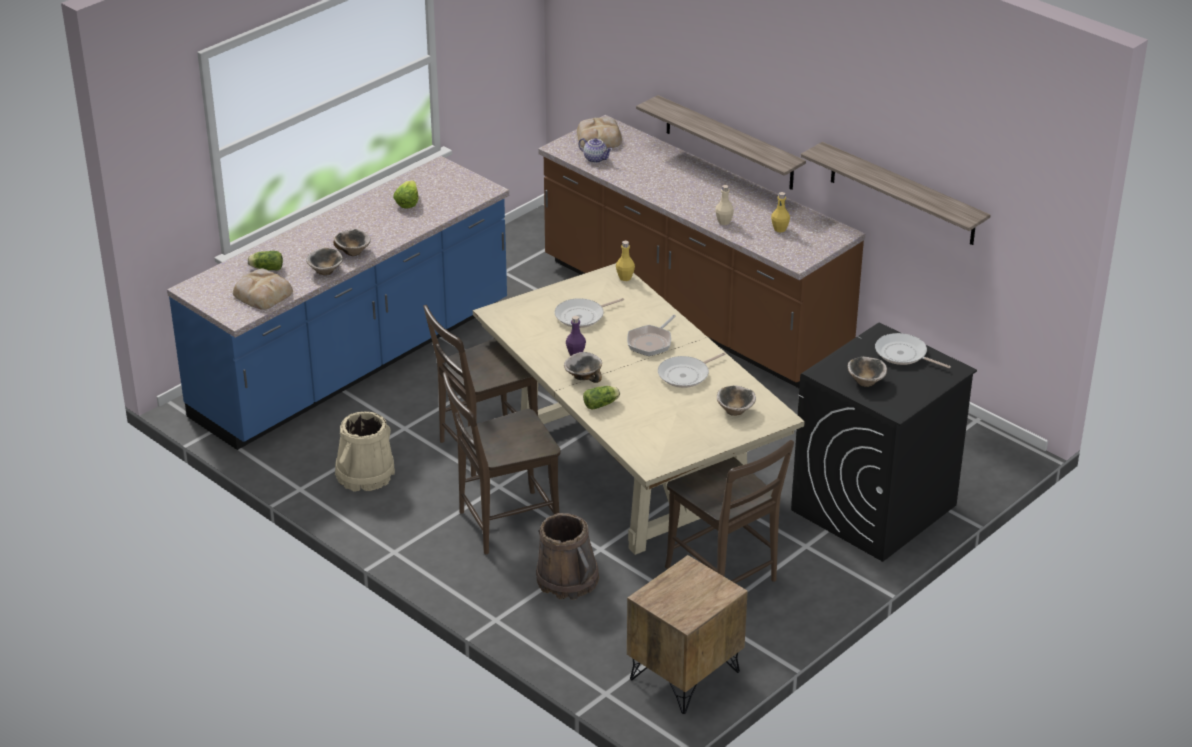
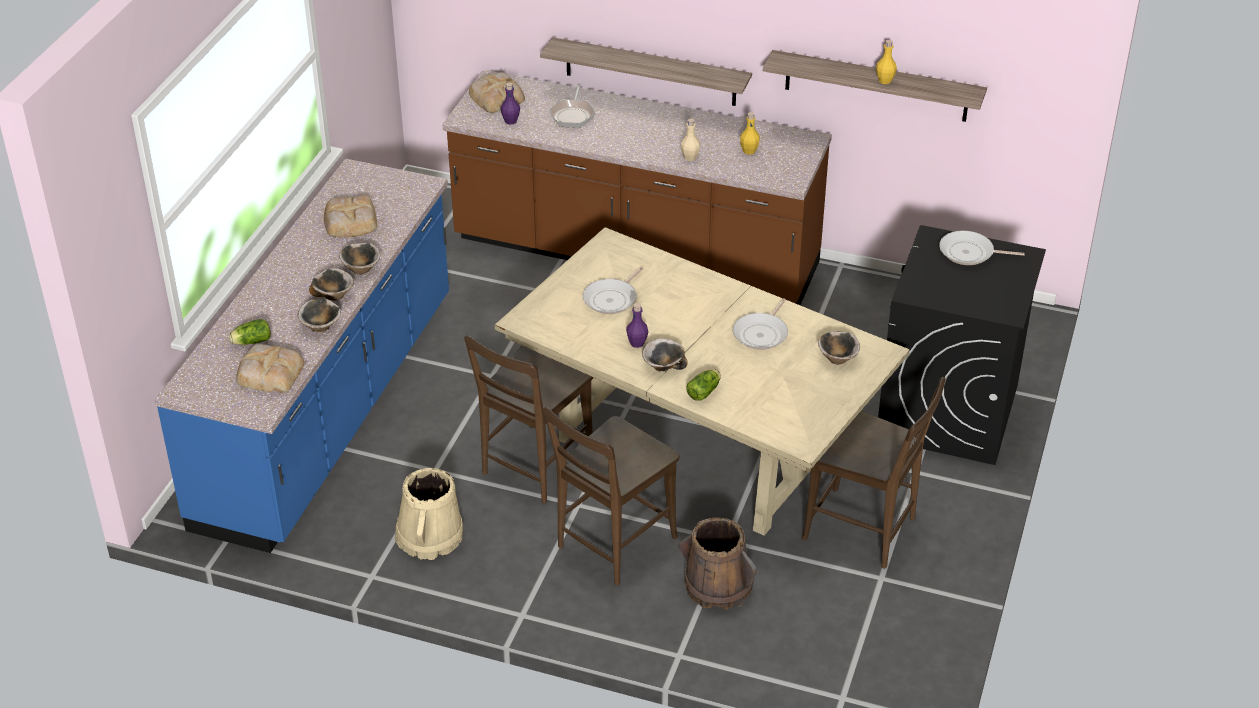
camera: 25 degrees left, 5 degrees up
lettuce [393,180,419,209] -> bread [324,195,377,237]
teapot [578,138,612,163] -> purple bottle [501,83,520,124]
yellow bottle [616,241,635,281] -> yellow bottle moved to [876,40,897,84]
frying pan [627,315,676,356] -> frying pan moved to [549,85,596,128]
brown nightstand [627,555,748,714] -> none
bowl [848,357,887,387] -> bowl moved to [339,243,380,274]

